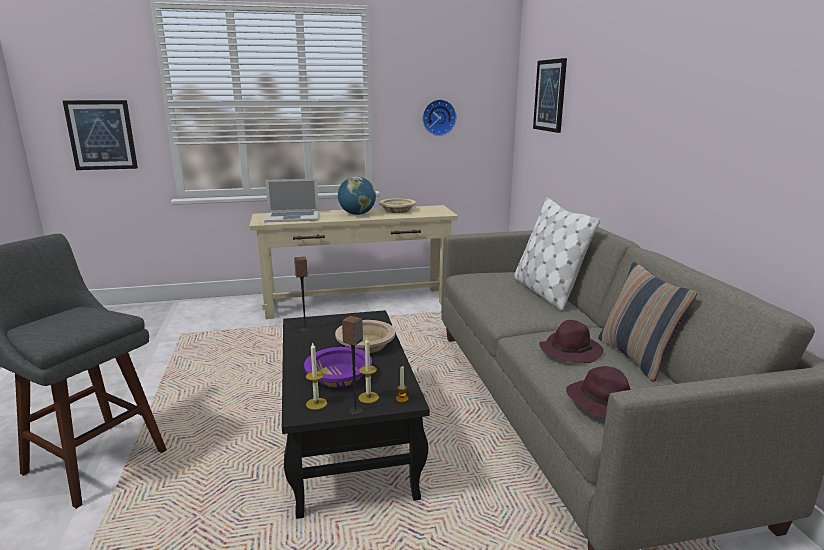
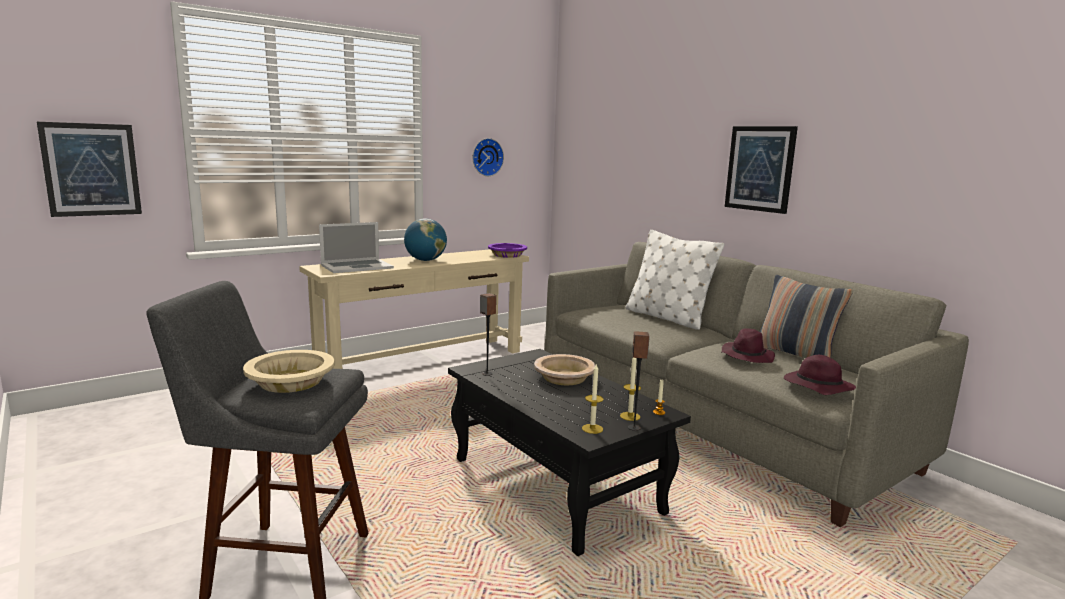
camera: 25 degrees left, 5 degrees down
purple bowl [304,347,372,387] -> purple bowl moved to [488,243,527,258]
beige bowl [379,198,416,213] -> beige bowl moved to [243,350,335,393]
picture [533,58,567,133] -> picture moved to [725,126,798,214]

